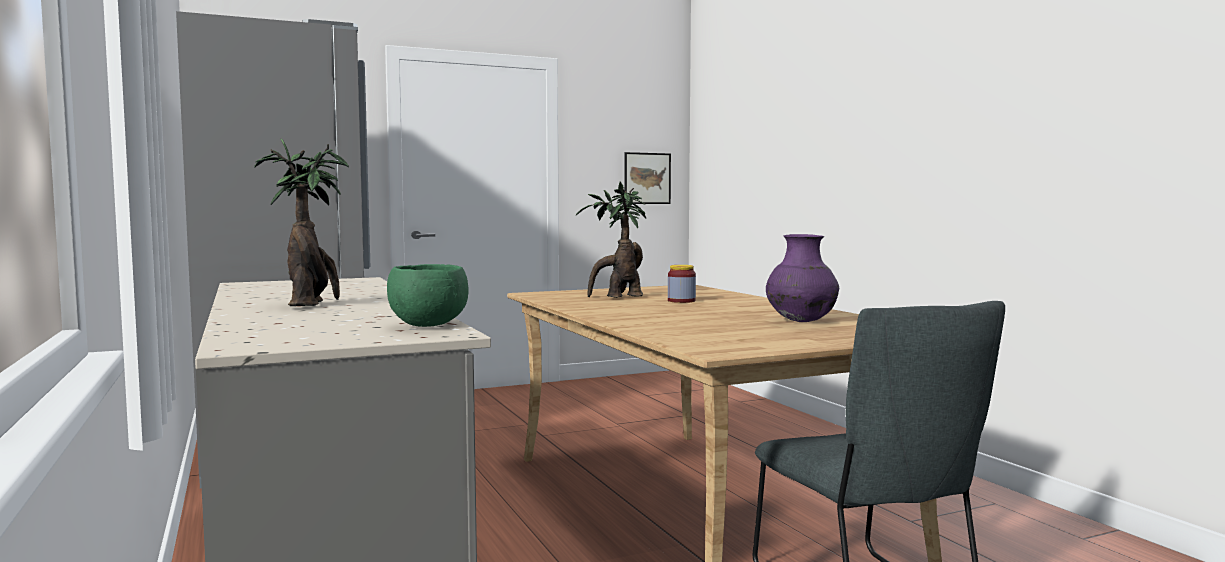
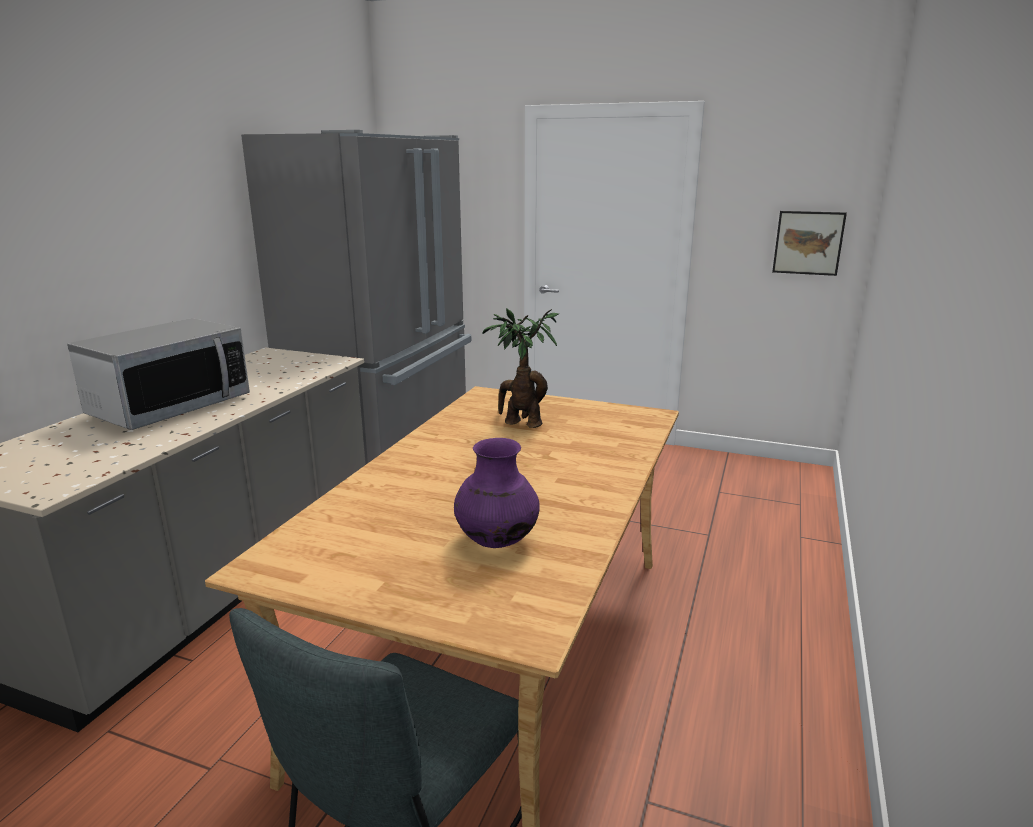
camera: 45 degrees right, 15 degrees up
potted plant [254,139,349,306] -> microwave [67,318,250,430]
green bowl [387,264,469,327] -> none
jar [668,265,696,303] -> none

